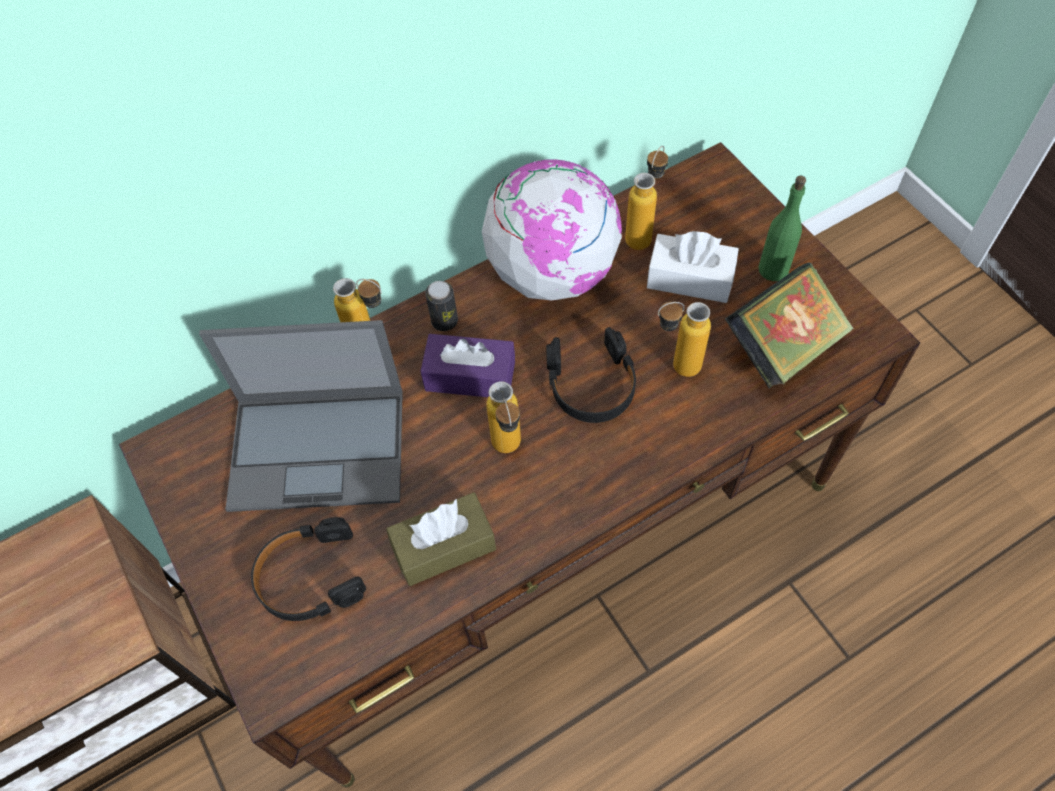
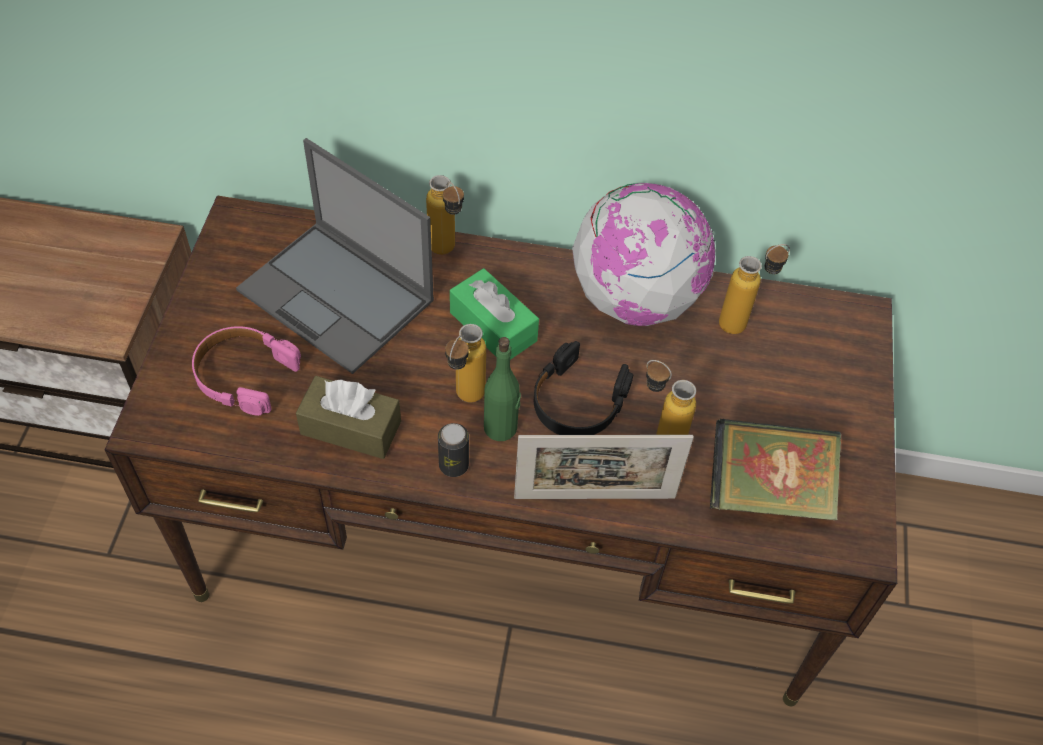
camera: 35 degrees right, 5 degrees down
black headphones [251,517,366,621] -> pink headphones [192,326,301,416]
purple tissue box [420,334,515,397] -> green tissue box [450,268,539,360]
can [425,281,458,331] -> can moved to [438,423,469,477]
white tissue box [647,231,739,303] -> none
green bottle [759,176,806,281] -> green bottle moved to [484,337,521,441]
none -> picture frame [514,435,694,499]

